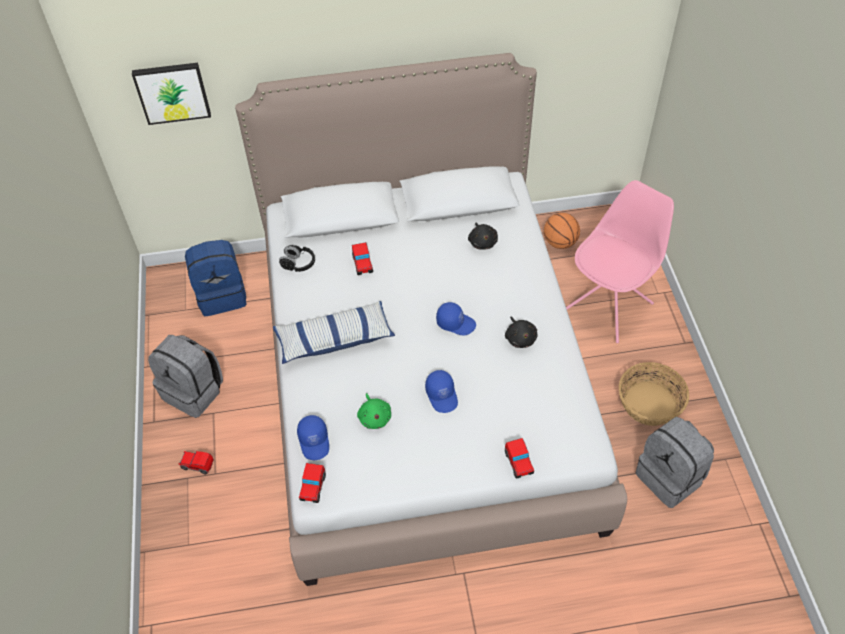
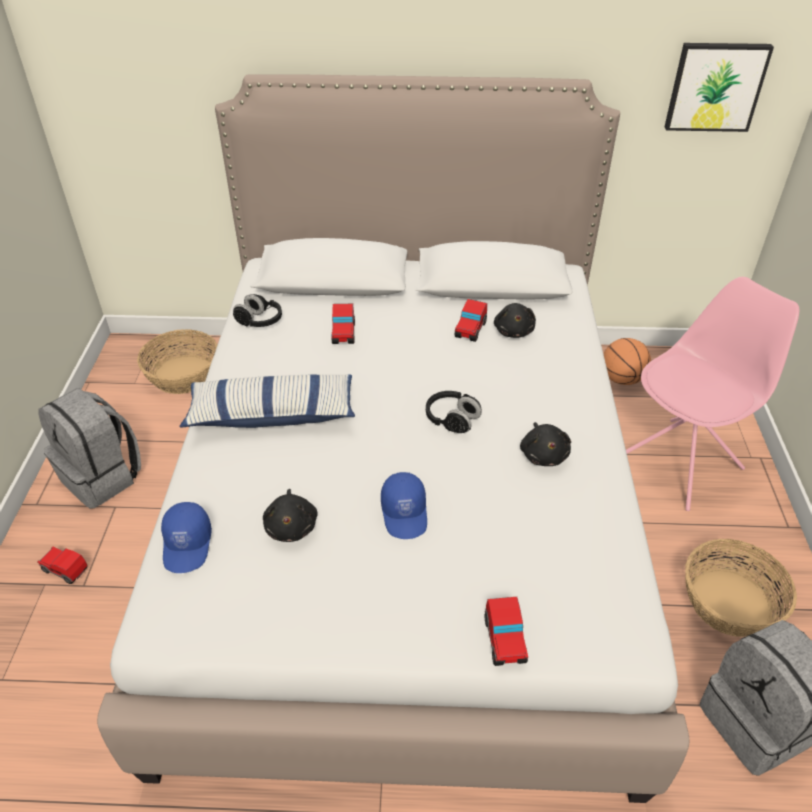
camera: 10 degrees right, 10 degrees down
picture [132,63,211,125] -> picture moved to [664,43,774,132]
blue backpack [185,240,247,316] -> basket [137,330,218,394]
toy car [299,463,326,503] -> toy car moved to [454,299,487,342]
green plush toy [357,393,391,429] -> black plush toy [263,489,318,542]
blue cap [436,302,476,335] -> black headphones [426,391,482,433]

